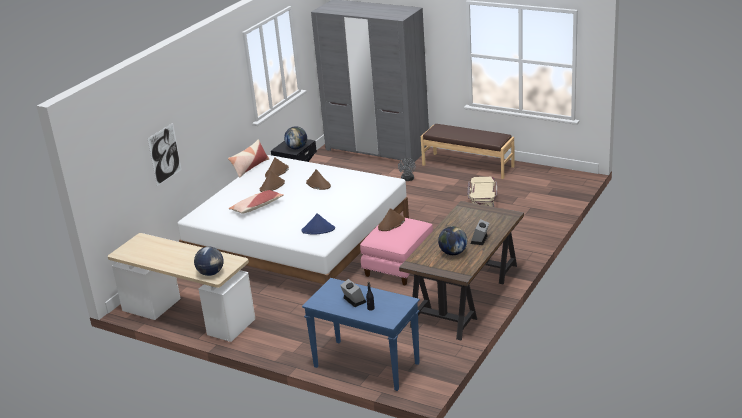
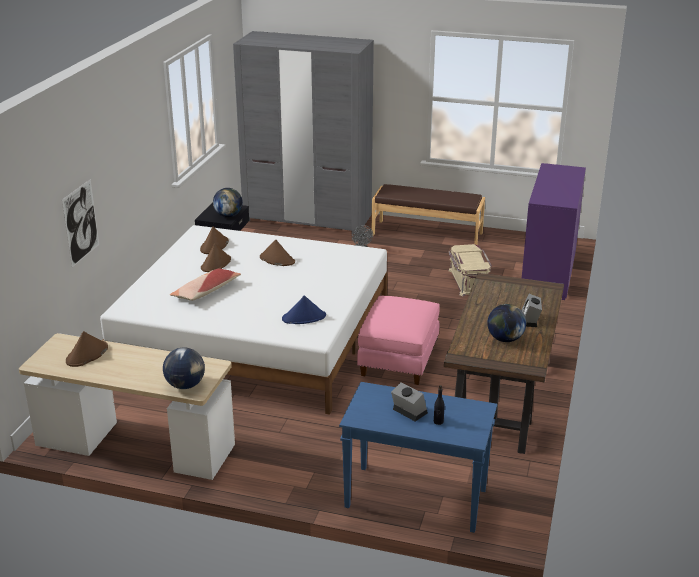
camera: 15 degrees left, 0 degrees up
pillow [228,139,269,177] -> none
brown hat [378,208,405,231] -> brown hat moved to [66,331,108,367]
none -> purple dresser [522,163,586,300]

